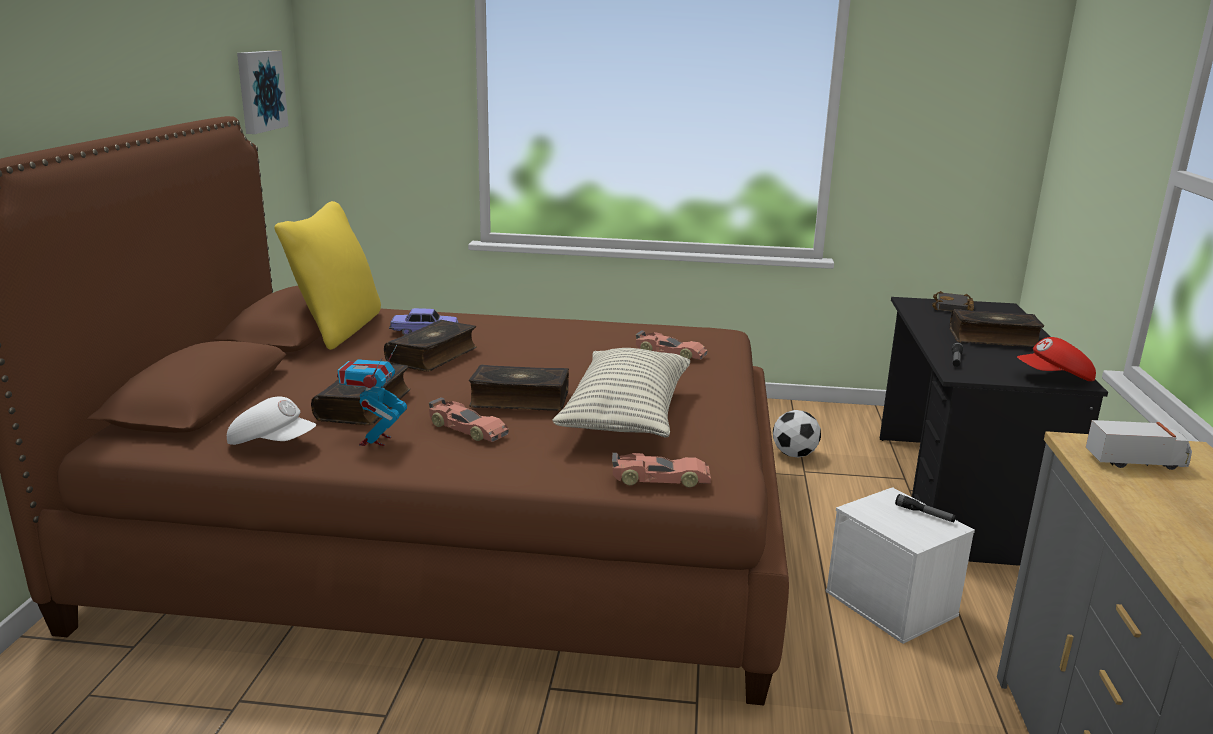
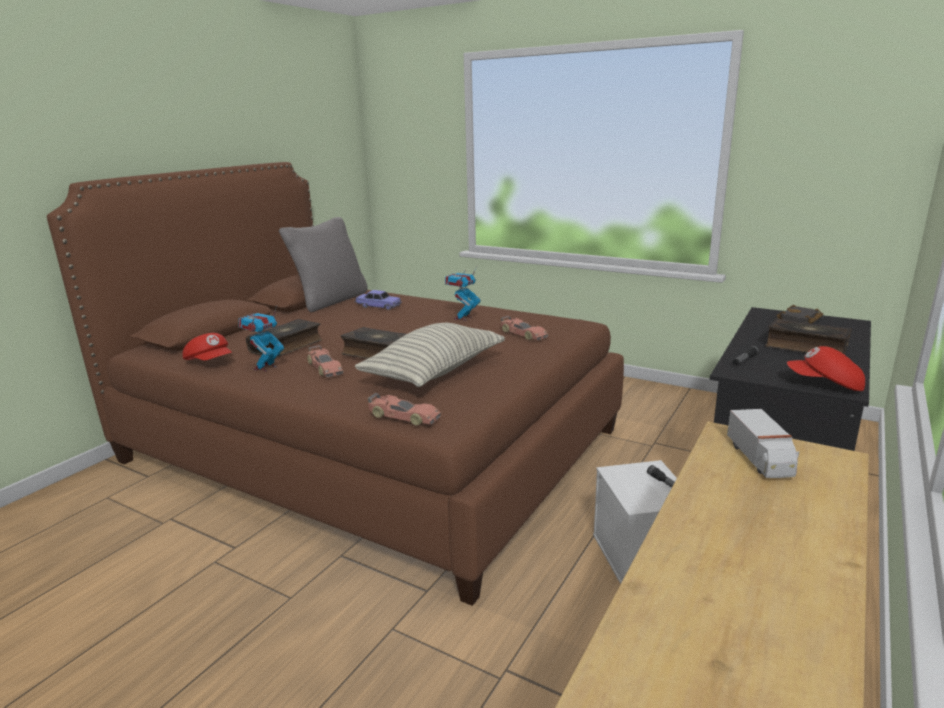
camera: 25 degrees right, 0 degrees up
white cap [227,397,316,445] -> red cap [183,333,232,360]
picture [237,51,289,134] -> none
yellow pillow [274,201,381,350] -> grey pillow [279,217,368,312]
book [384,320,477,372] -> none
football [773,410,821,458] -> none
toy truck [1086,420,1192,470] -> toy truck turned 60 degrees clockwise [727,409,799,478]
none -> toy robot [445,266,481,321]

